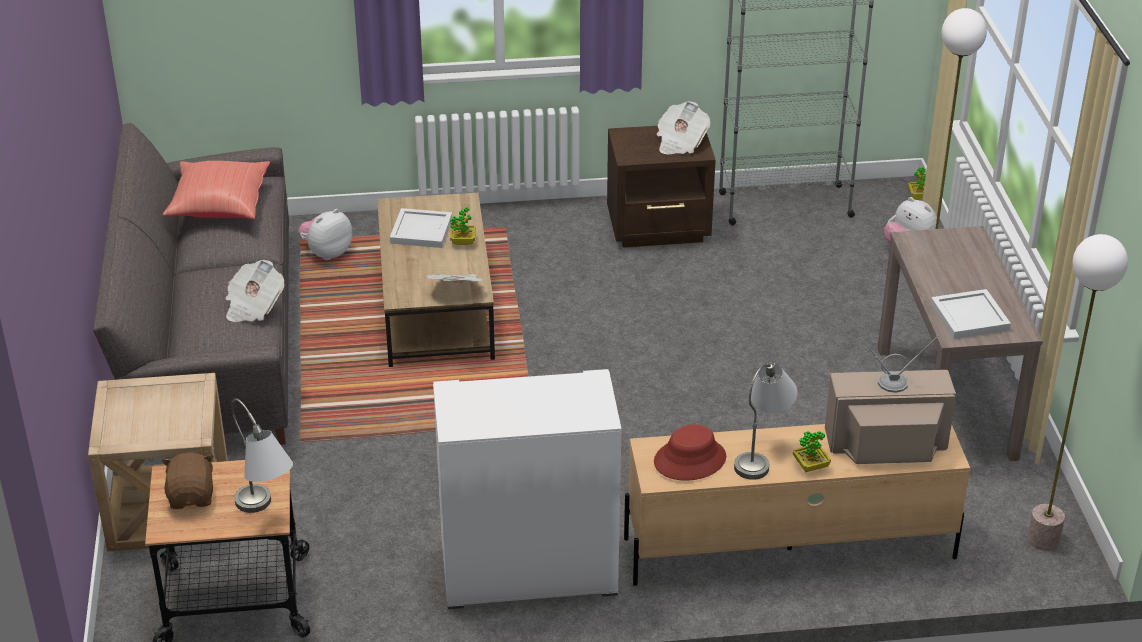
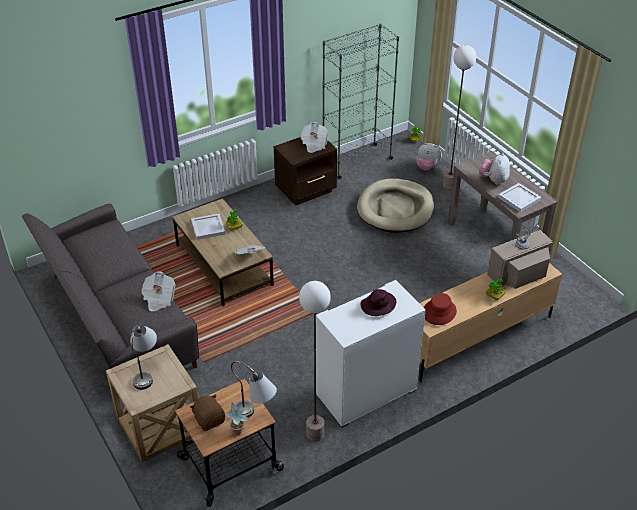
camera: 25 degrees left, 5 degrees up
red pillow [163,161,270,220] -> none
plush toy [298,209,352,260] -> plush toy moved to [479,153,510,185]
grey table lamp [734,363,797,480] -> grey table lamp moved to [130,325,157,390]
floor lamp [1027,234,1128,551] -> floor lamp moved to [299,281,331,442]
none -> potted plant [225,403,249,436]
none -> beige dog bed [357,179,434,233]
none -> purple hat [360,289,396,316]

